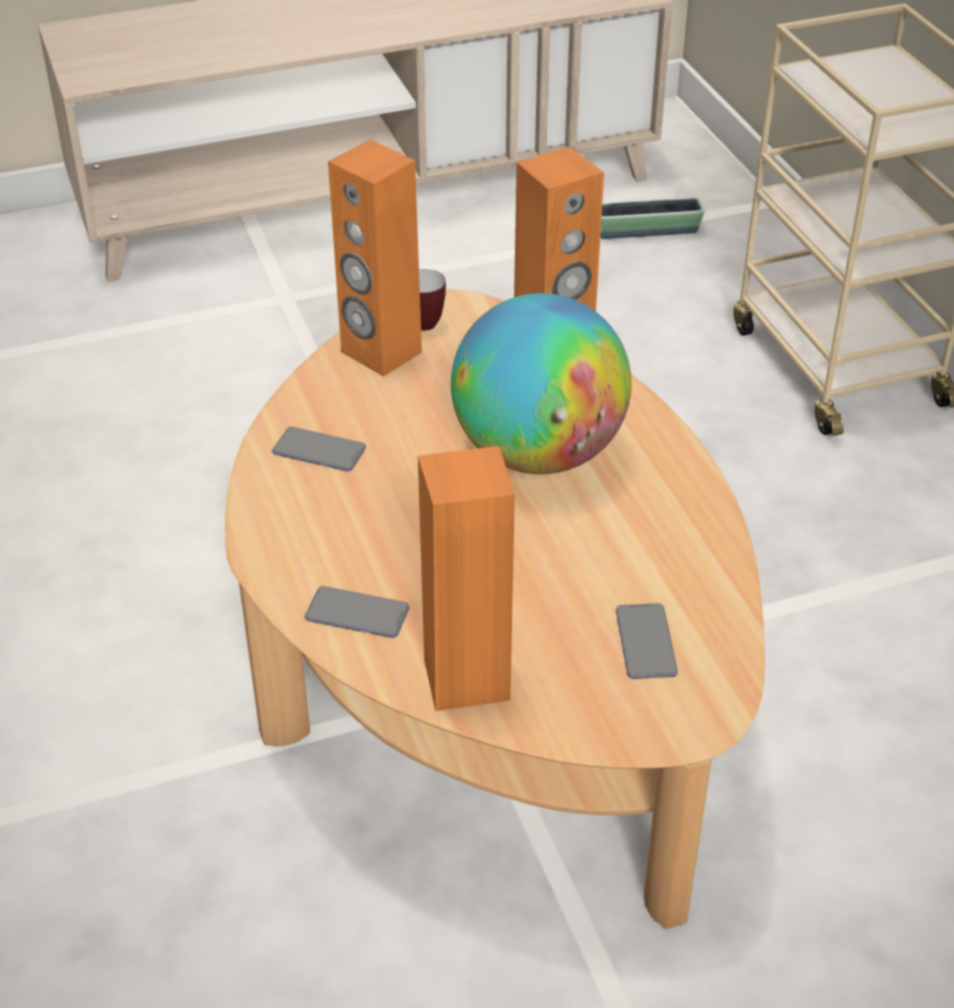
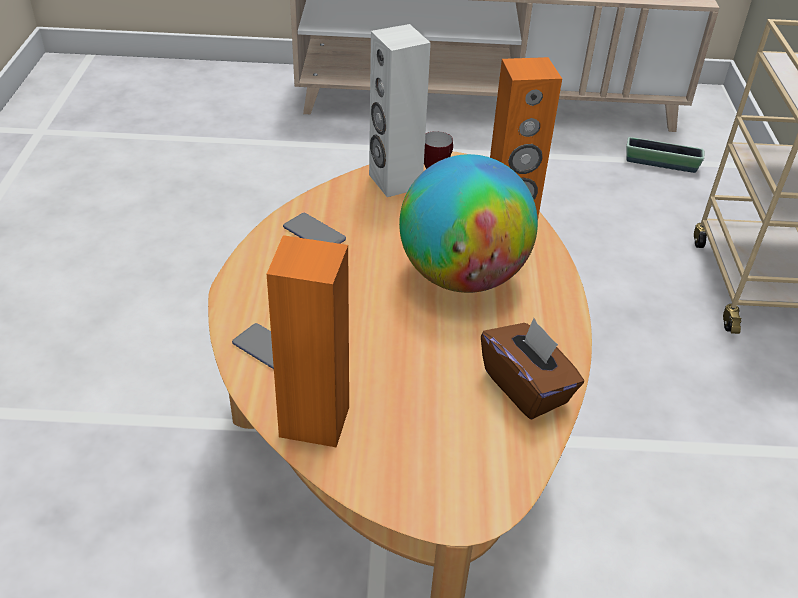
camera: 20 degrees right, 0 degrees up
orange speaker [328,139,422,377] -> white speaker [369,24,431,197]
phone [616,603,678,679] -> none
none -> brown tissue box [481,318,584,419]

